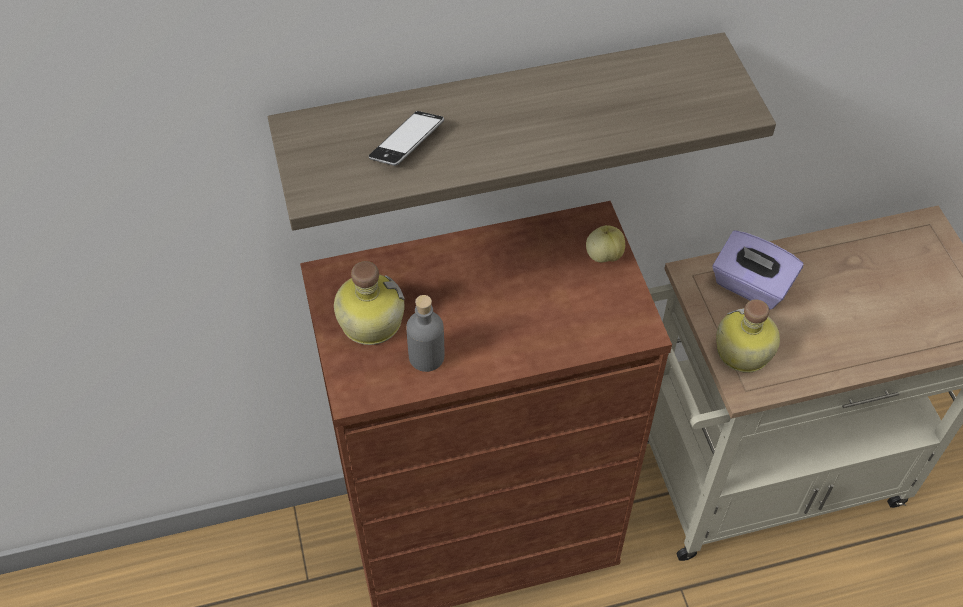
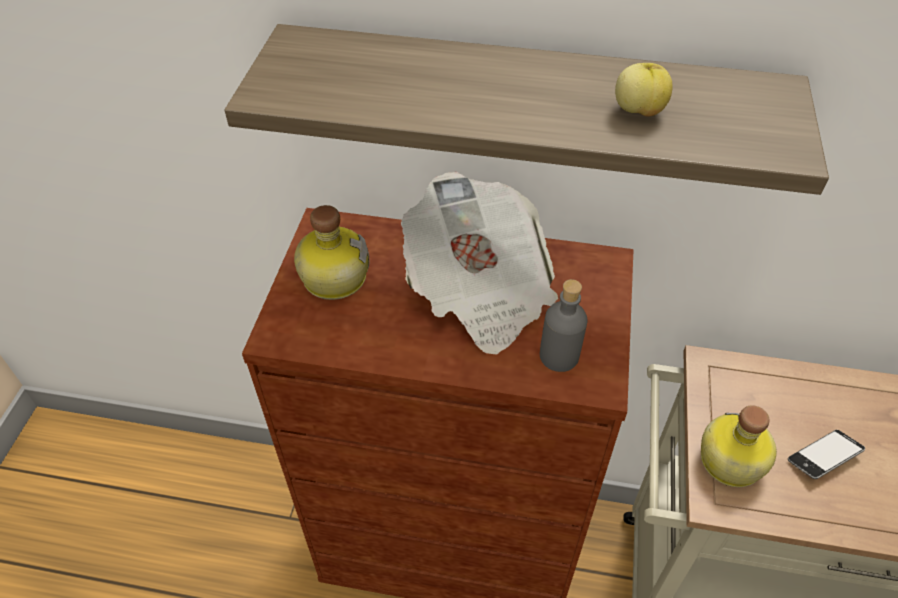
camera: 25 degrees right, 5 degrees down
phone [369,111,444,166] -> phone moved to [788,430,865,479]
grey bottle [406,295,445,372] -> grey bottle moved to [540,279,587,372]
apple [586,225,625,262] -> apple moved to [615,63,673,117]
purple tissue box [712,230,804,310] -> none
none -> newspaper [401,172,558,354]

